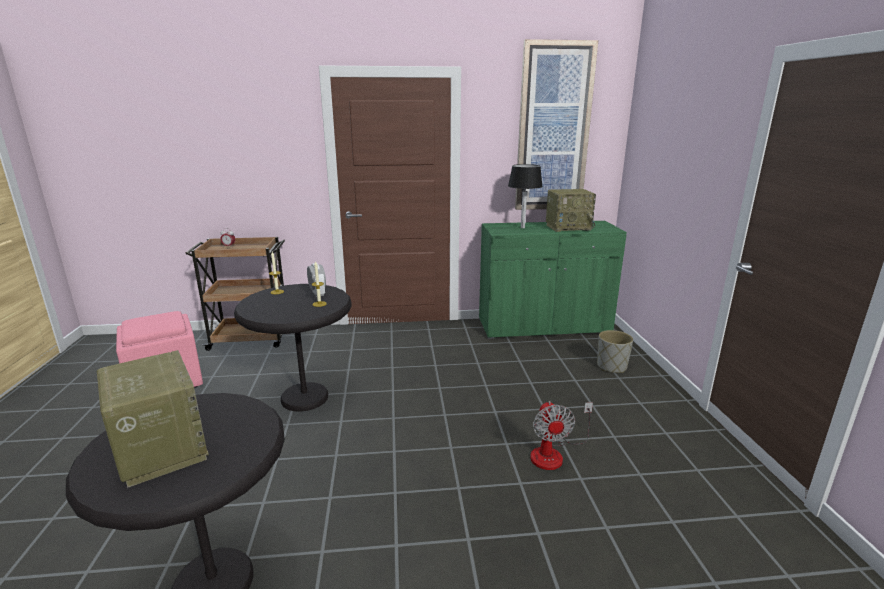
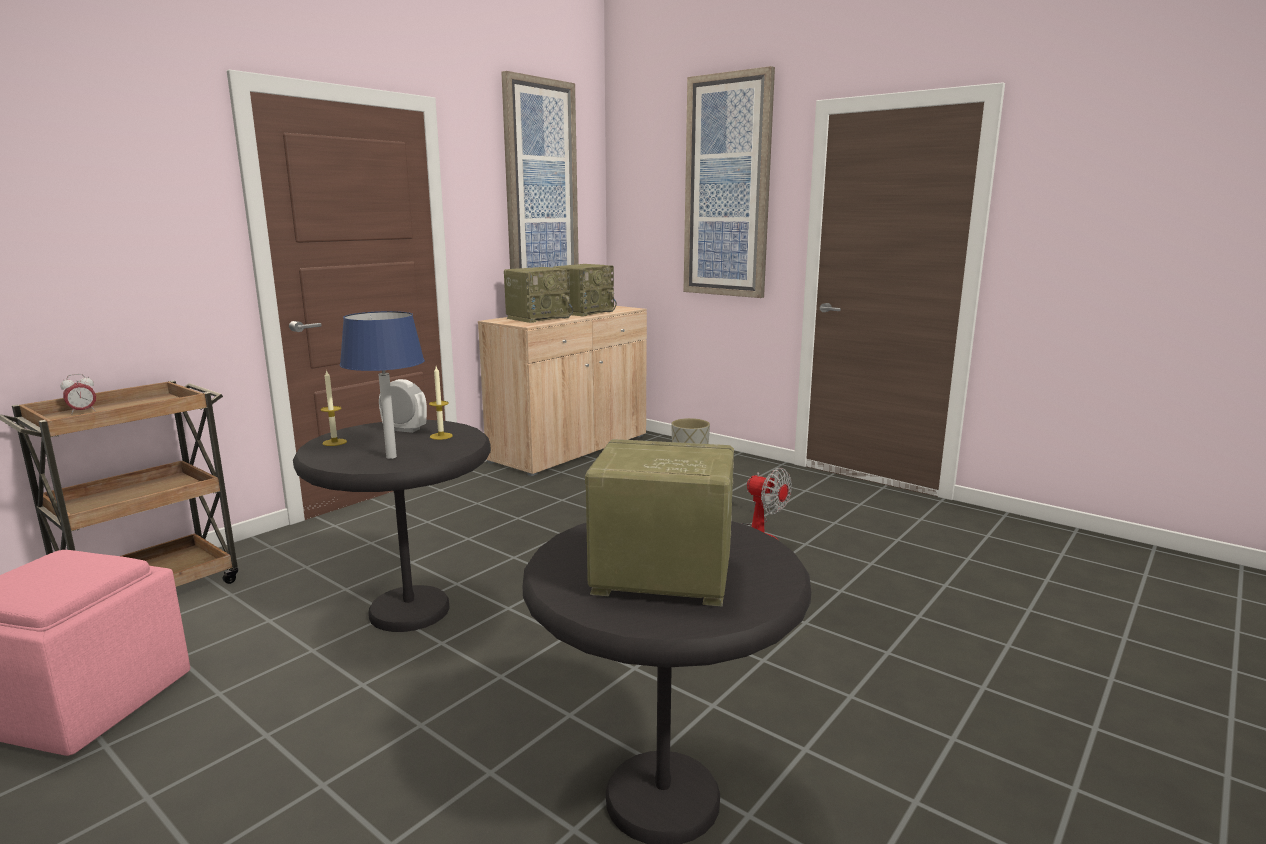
camera: 45 degrees left, 5 degrees down
green cabinet [479,221,627,339] -> beige cabinet [478,306,647,476]
black table lamp [508,164,543,228] -> radio [504,267,573,323]
none -> blue table lamp [340,311,425,459]
none -> picture [684,66,775,298]

